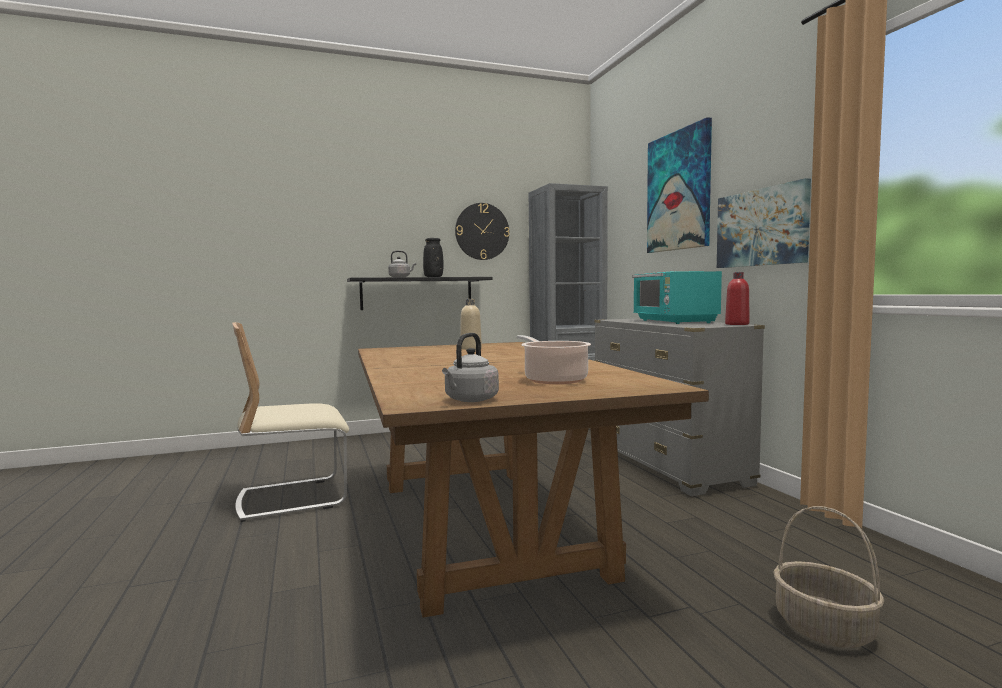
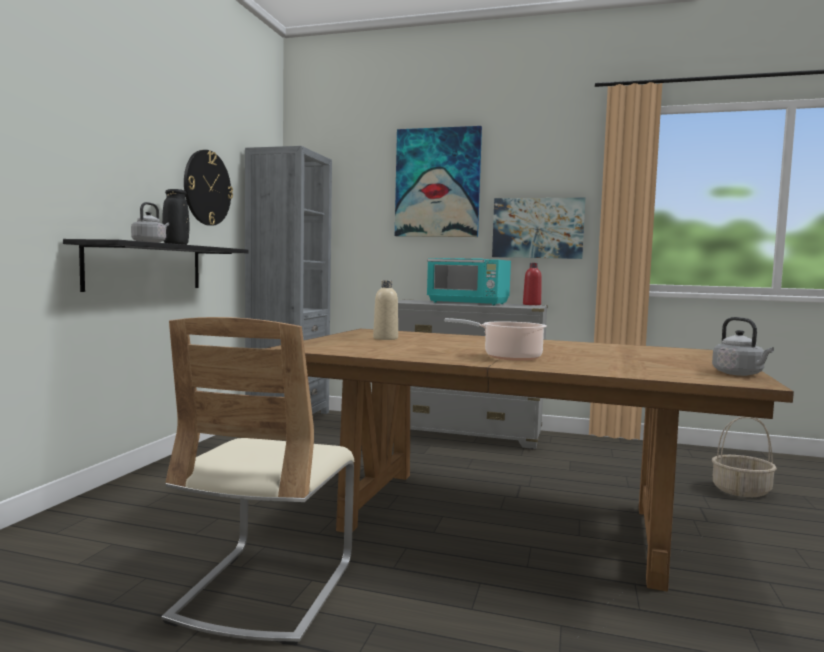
camera: 55 degrees left, 0 degrees up
cooking pot [517,335,591,384] -> cooking pot moved to [445,318,547,361]

